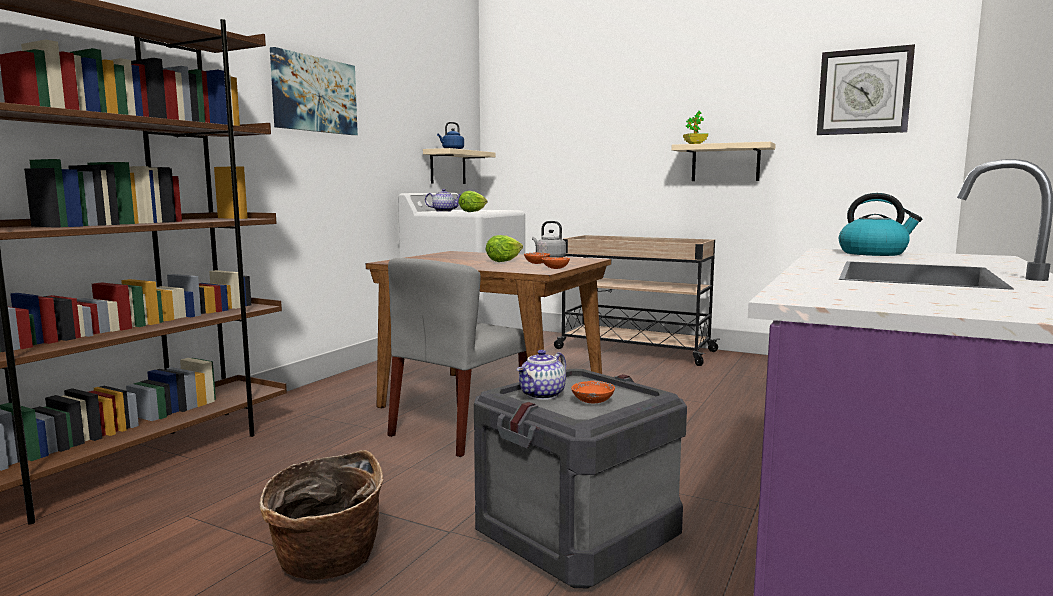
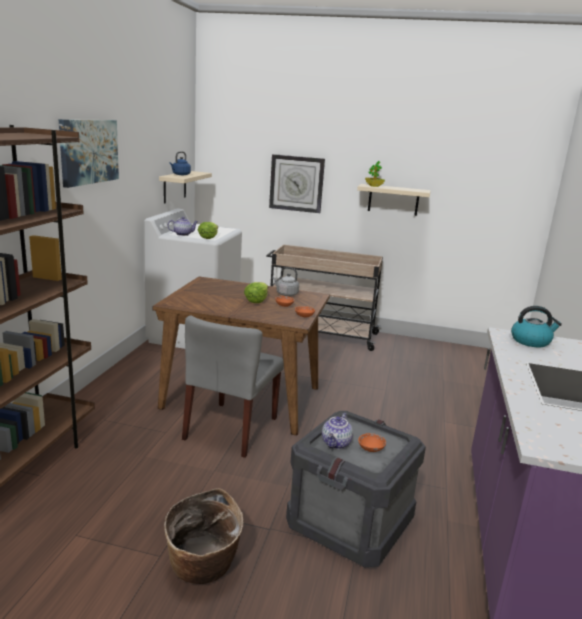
camera: 15 degrees left, 10 degrees up
wall clock [817,44,915,135] -> wall clock moved to [269,154,325,213]

